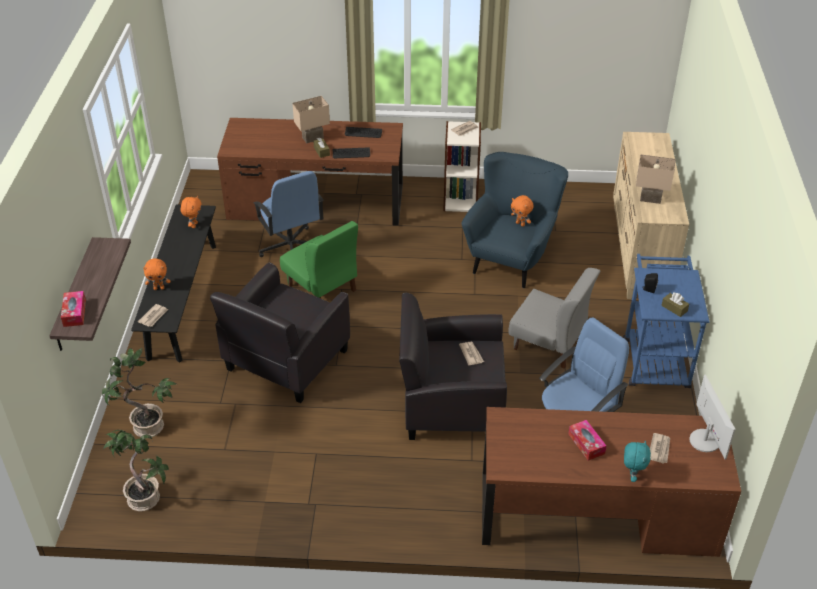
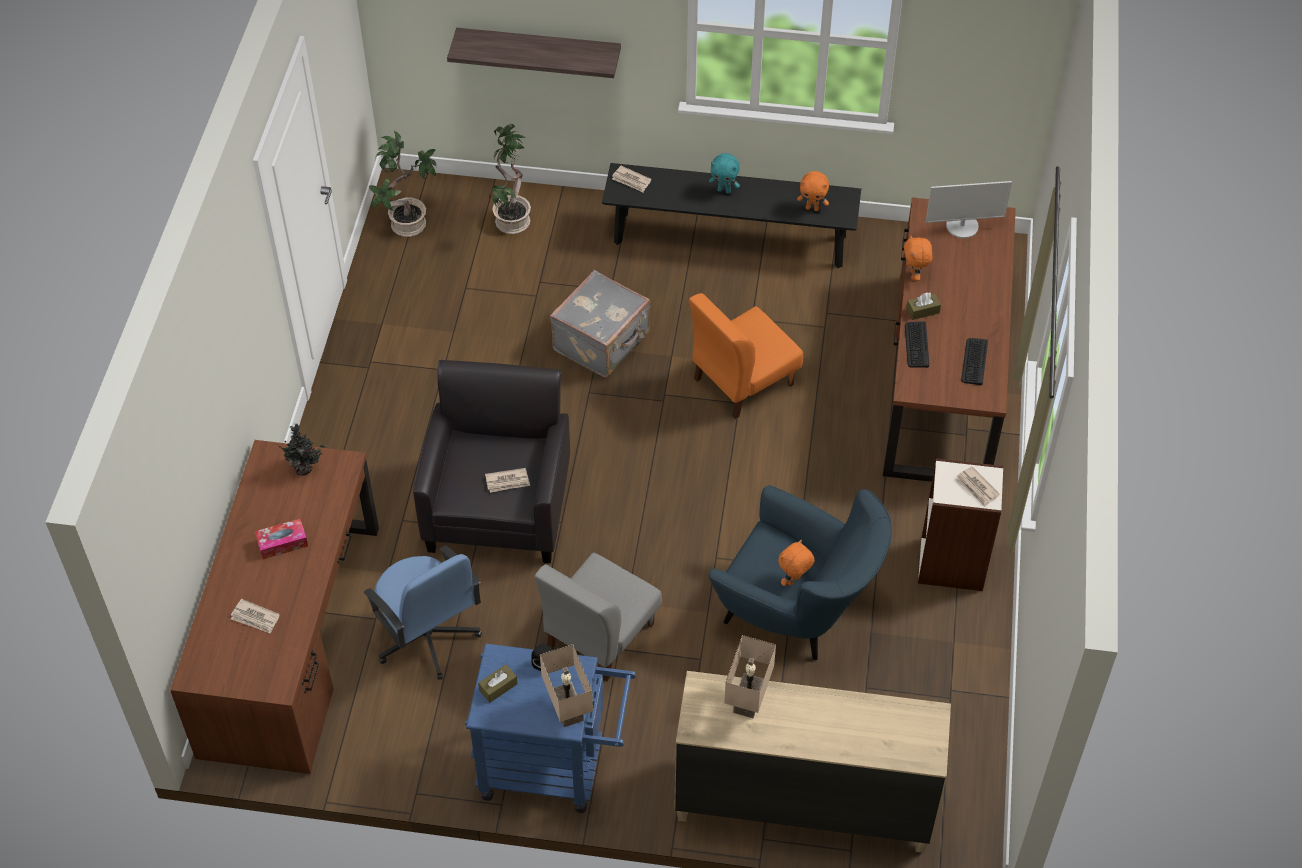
camera: 95 degrees right, 10 degrees up
tissue box [61,291,86,327] -> none
orange plush toy [143,258,170,290] -> orange plush toy moved to [904,235,932,281]
black armchair [210,262,350,403] -> grey suitcase [550,270,650,377]
blue office chair [253,171,324,257] -> none
green chair [280,221,358,298] -> orange chair [689,293,803,419]
beige table lamp [292,96,330,143] -> beige table lamp moved to [540,644,593,727]
turquoise plush toy [624,440,651,482] -> turquoise plush toy moved to [709,153,740,193]
monitor [689,374,736,460] -> monitor moved to [926,181,1012,238]
none -> potted plant [277,424,326,476]

